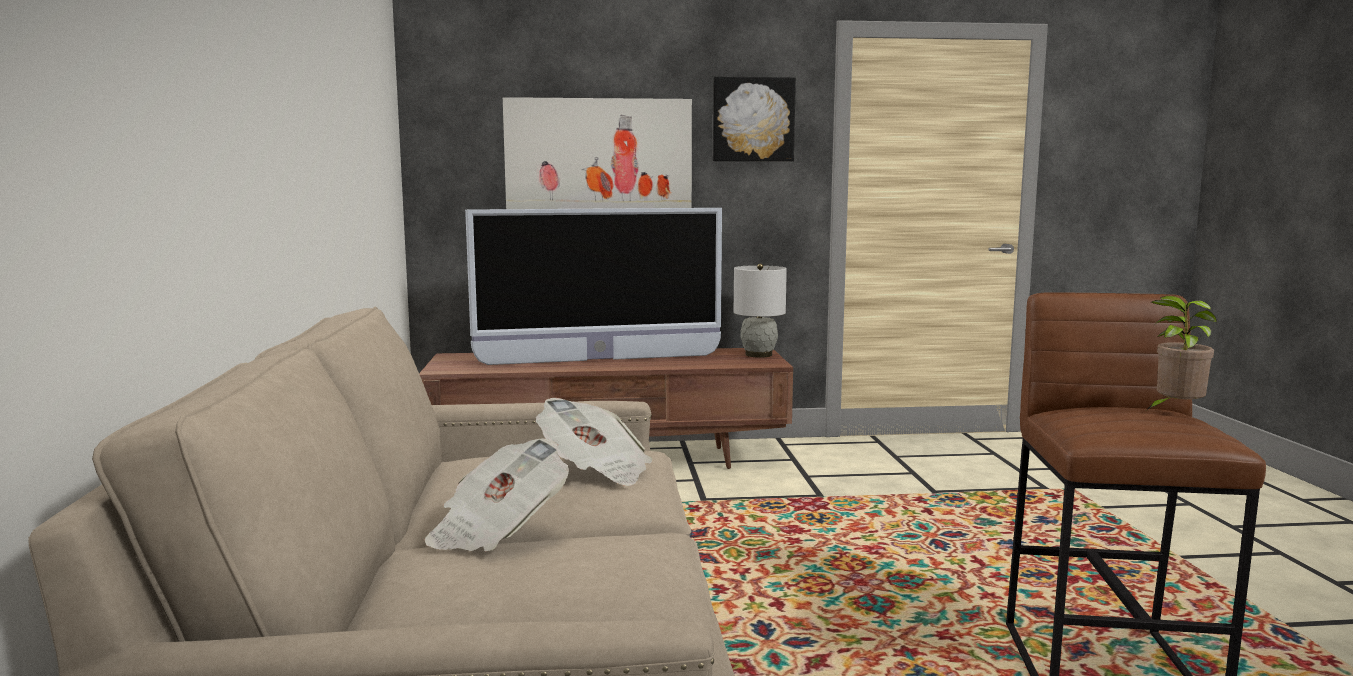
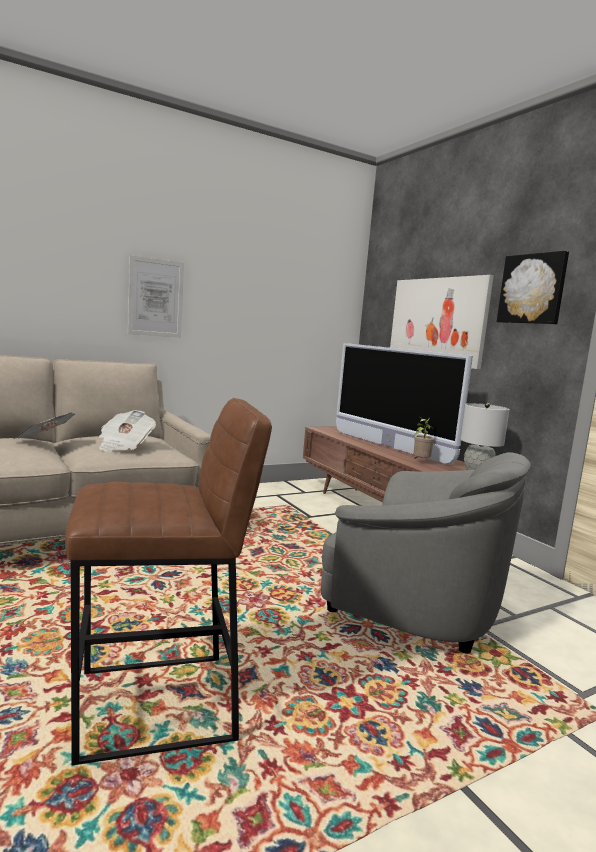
camera: 65 degrees right, 0 degrees up
potted plant [1147,296,1217,410] -> potted plant moved to [414,417,435,458]
none -> picture [128,255,184,338]
none -> grey armchair [321,452,531,654]

